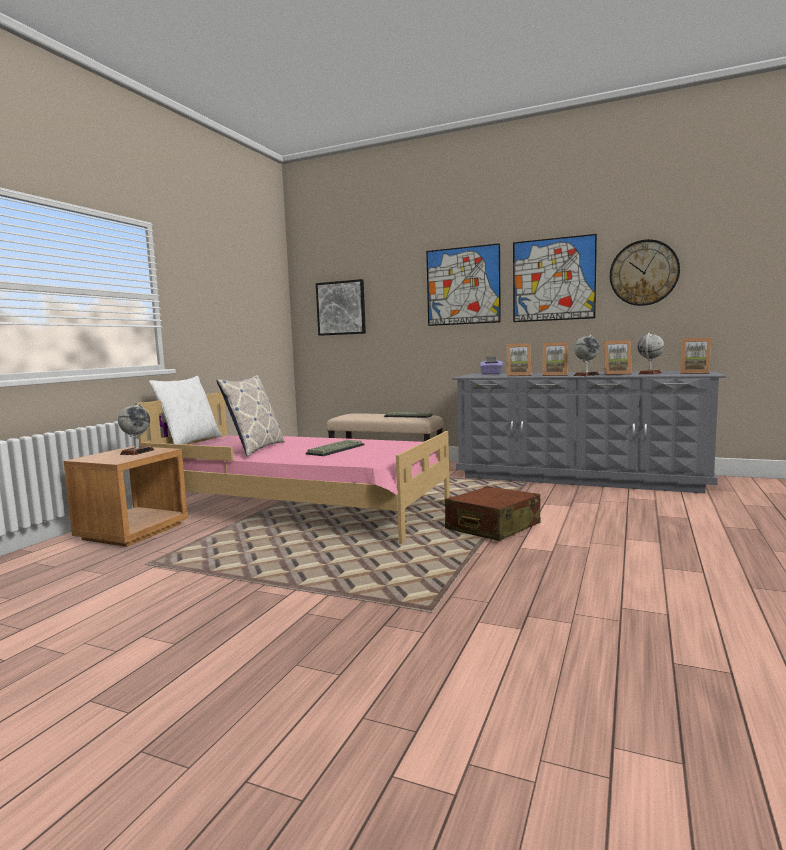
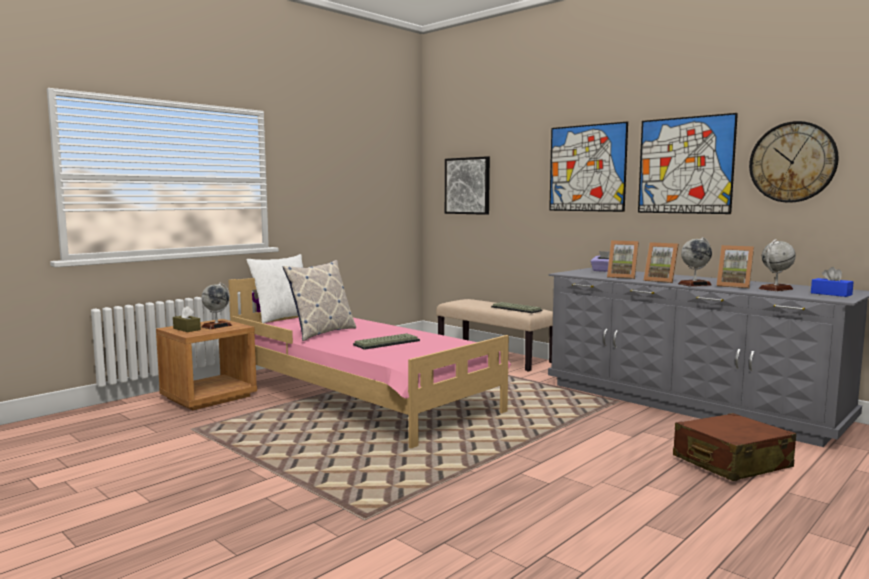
camera: 20 degrees right, 0 degrees up
brown suitcase [445,486,540,541] -> brown suitcase moved to [673,413,796,481]
picture frame [680,338,711,374] -> blue tissue box [811,267,854,297]
none -> brown tissue box [173,306,201,332]

